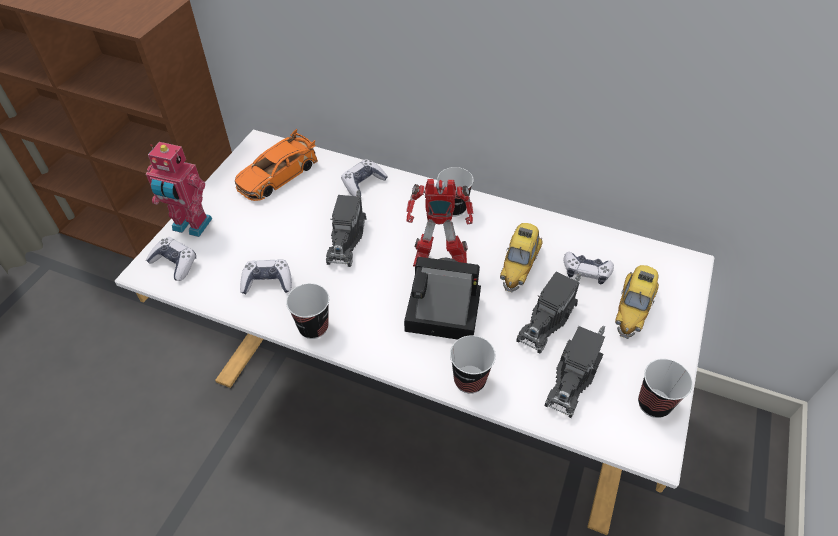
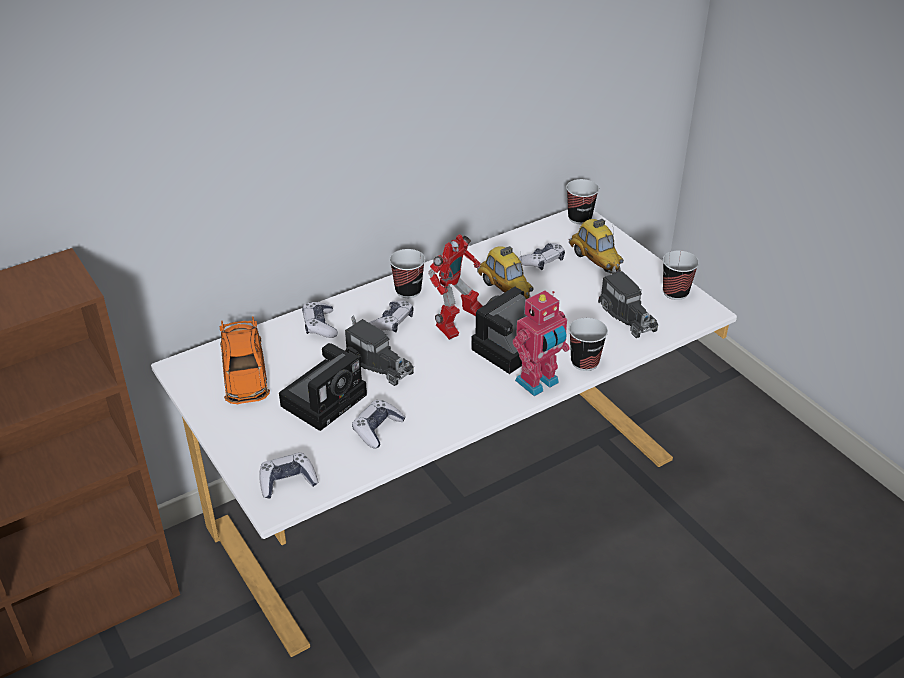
camera: 55 degrees left, 10 degrees down
toy robot [146,142,213,237] -> toy robot moved to [513,290,570,396]
cup [286,283,329,339] -> cup moved to [566,179,599,224]
toy truck [516,272,581,354] -> none
none -> camera [279,343,367,431]
none -> game controller [369,300,414,333]

